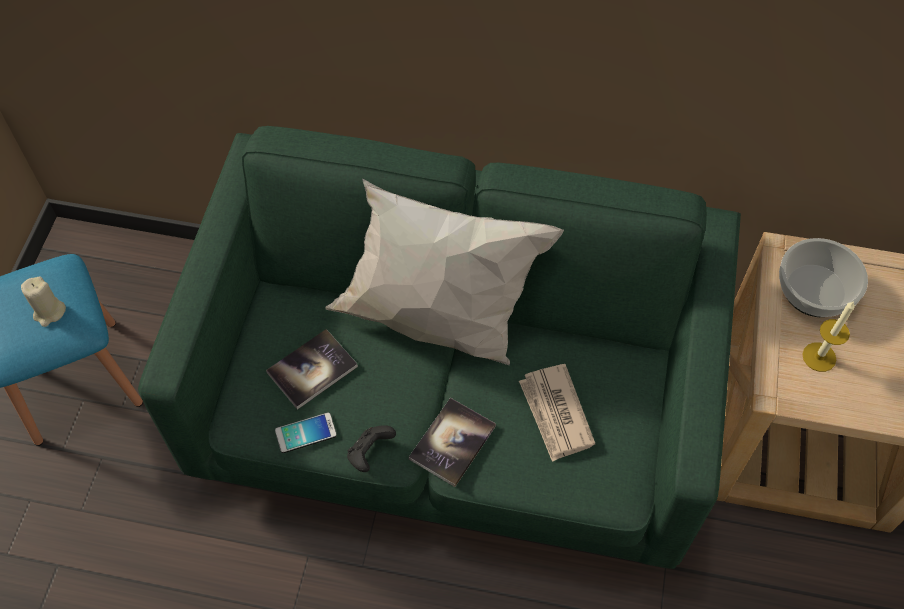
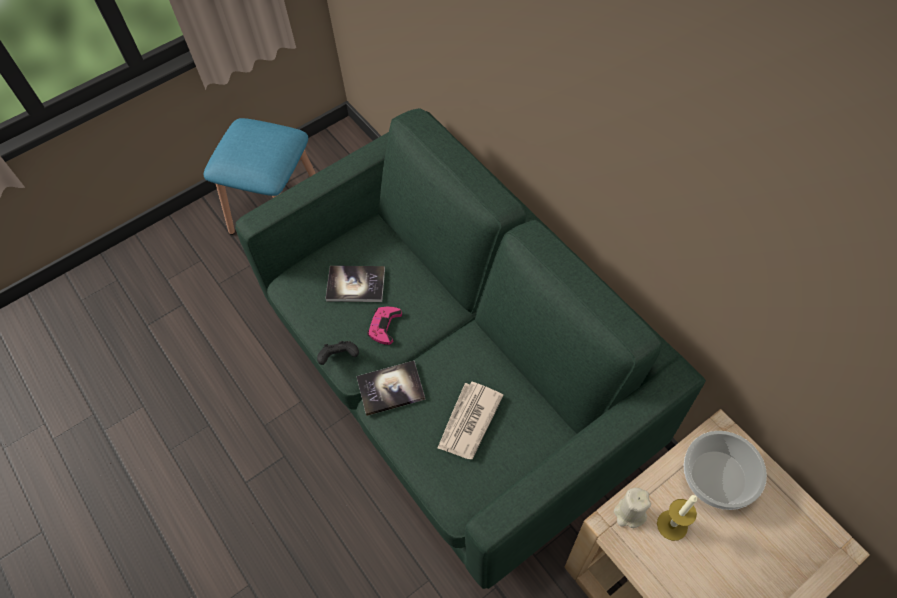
camera: 45 degrees right, 0 degrees up
beige candle [21,276,66,327] -> beige candle moved to [614,488,651,528]
phone [275,412,337,453] -> none
white pillow [325,179,564,365] -> none
none -> pink game controller [367,307,402,345]

